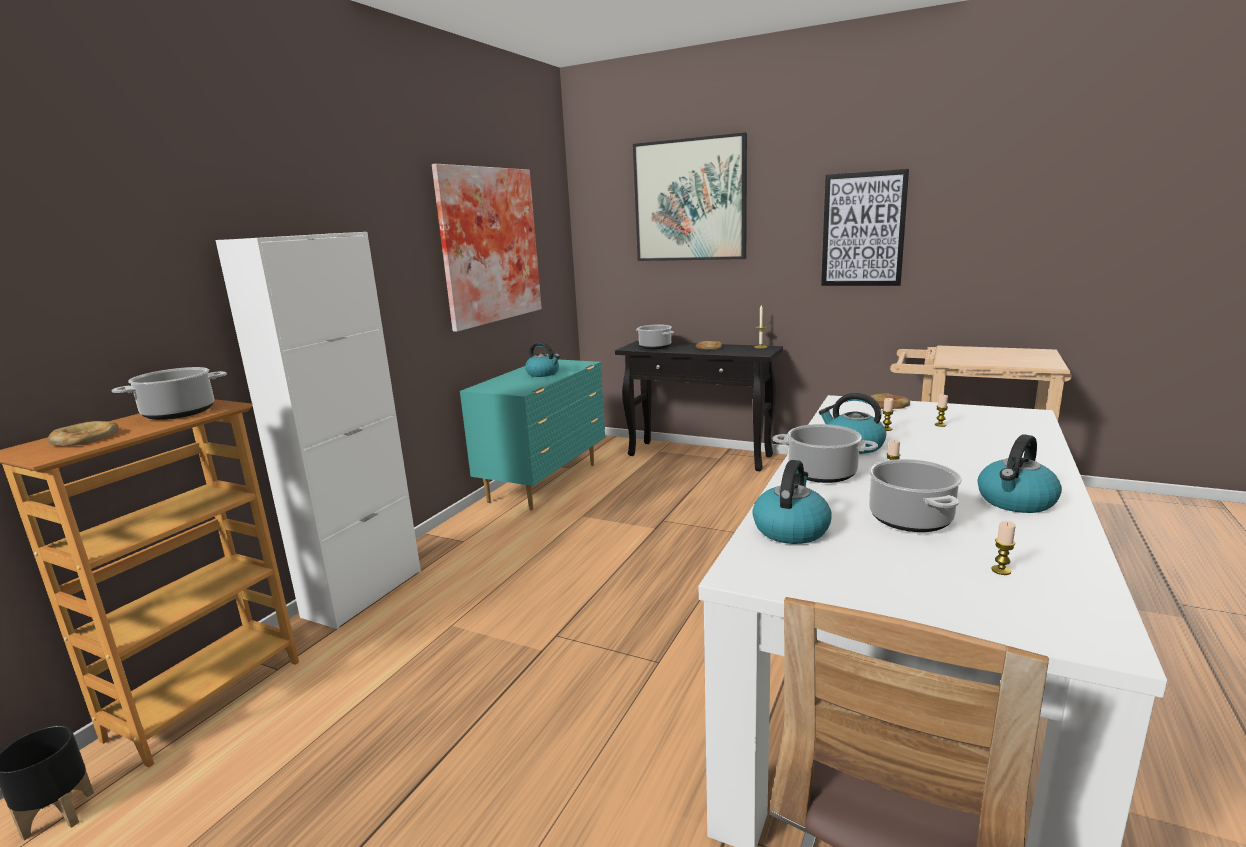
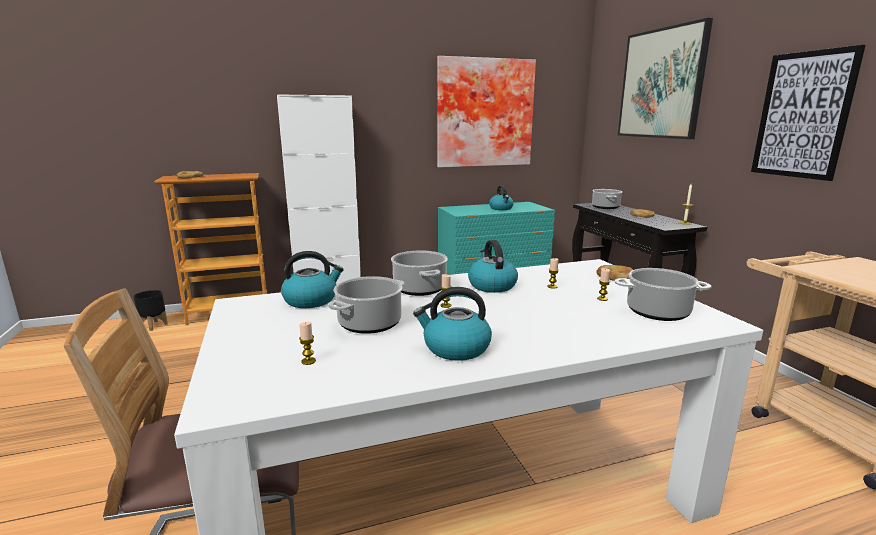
camera: 45 degrees right, 0 degrees up
cooking pot [111,367,227,420] -> cooking pot moved to [614,268,711,321]

